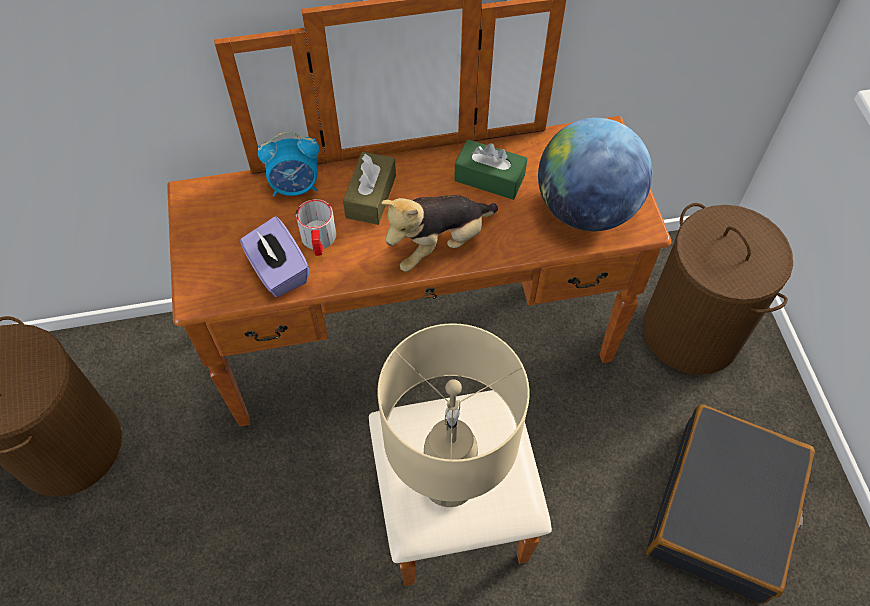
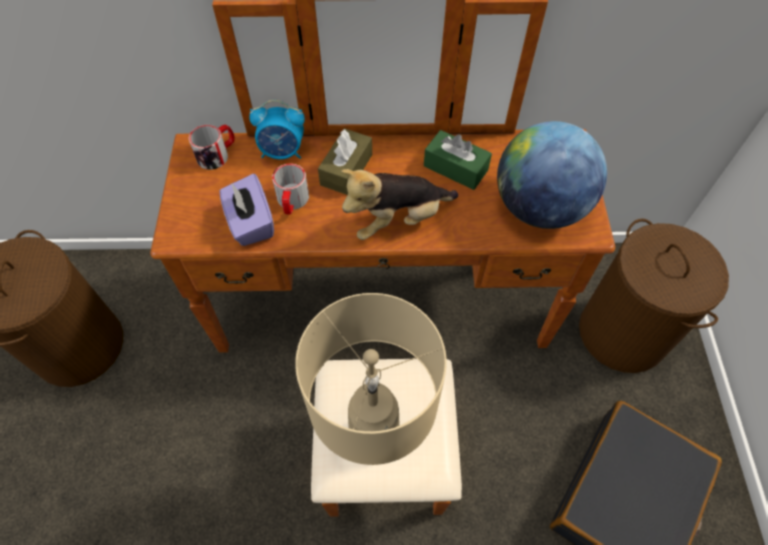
camera: 10 degrees right, 0 degrees up
none -> mug [189,124,235,170]

